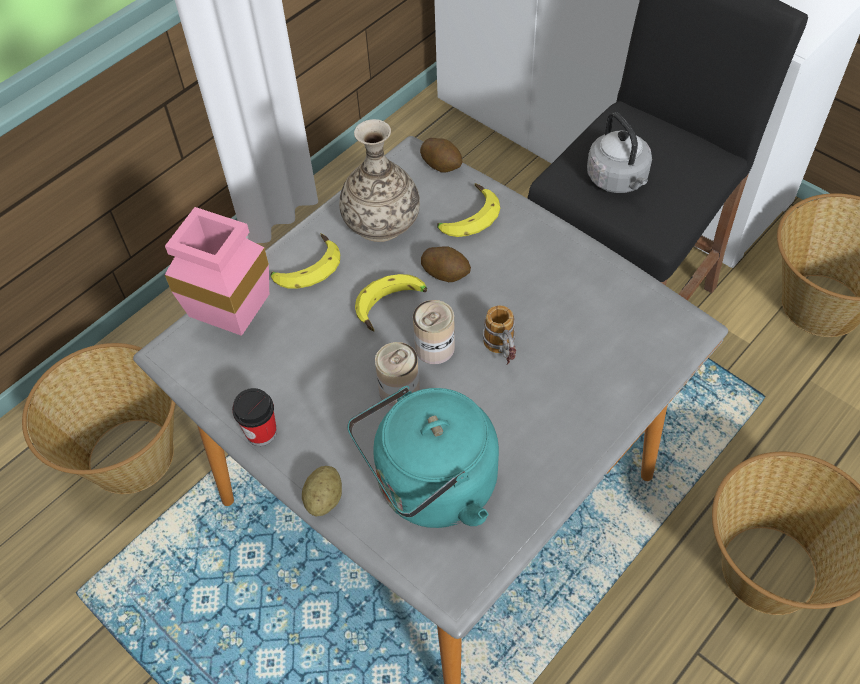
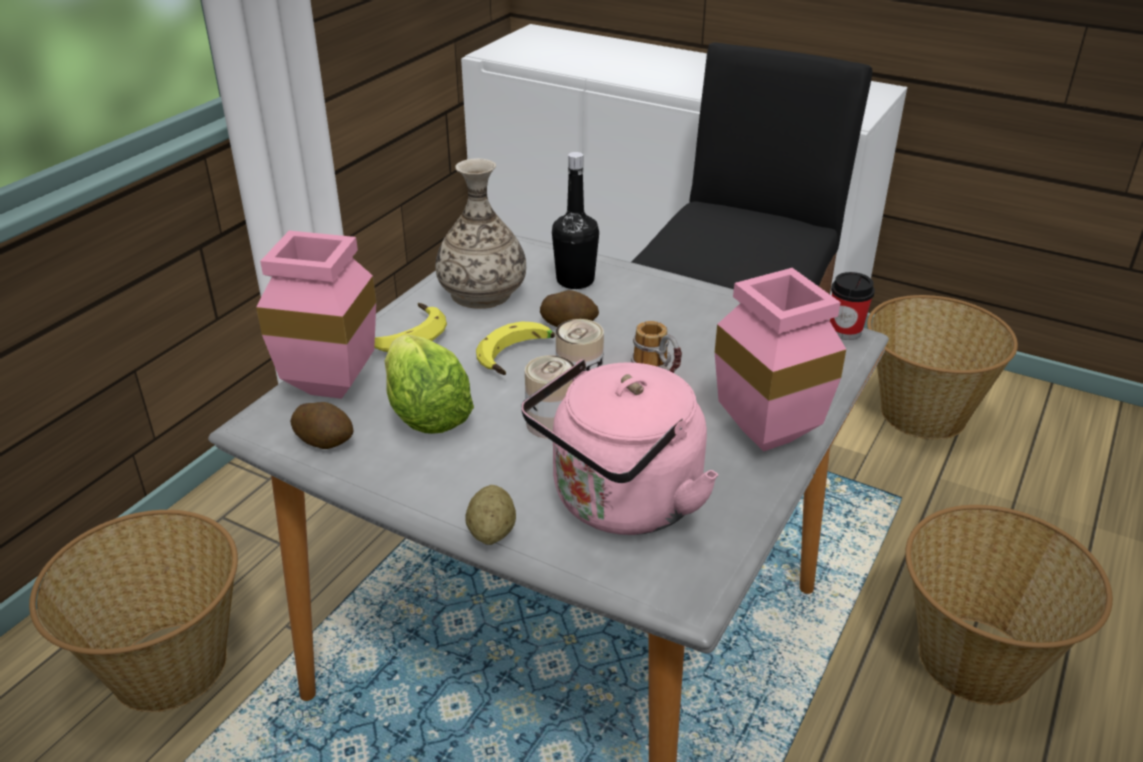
camera: 15 degrees left, 20 degrees down
cup [232,388,277,446] -> cup moved to [830,272,875,340]
turquoise kettle [348,386,499,528] -> pink kettle [521,359,718,535]
potato [420,138,462,173] -> potato moved to [290,402,353,449]
banana [437,183,500,237] -> black bottle [552,152,599,289]
grey kettle [587,112,652,193] -> none
none -> lettuce [384,334,474,434]
none -> pink vase [715,268,846,451]

